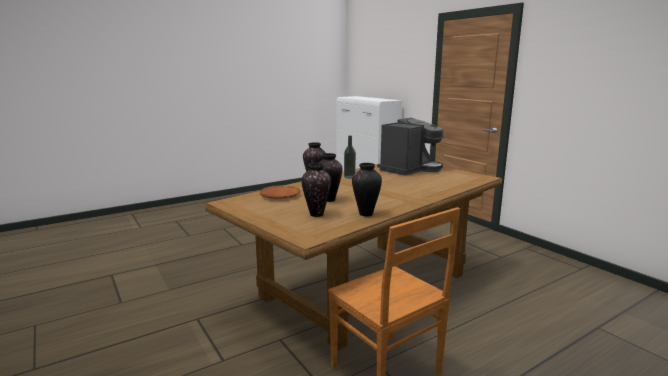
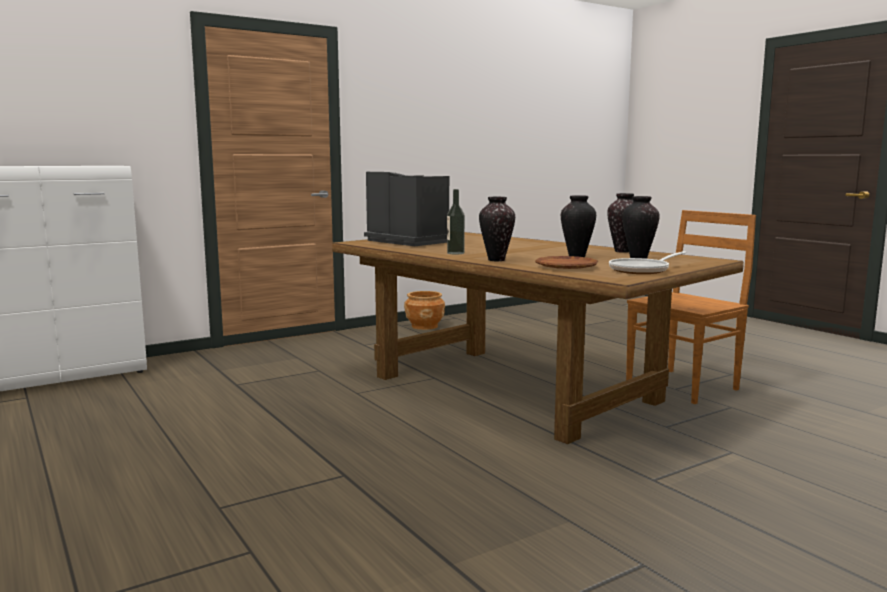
camera: 90 degrees left, 5 degrees down
none -> brown planter [404,291,445,330]
none -> frying pan [609,251,686,274]

